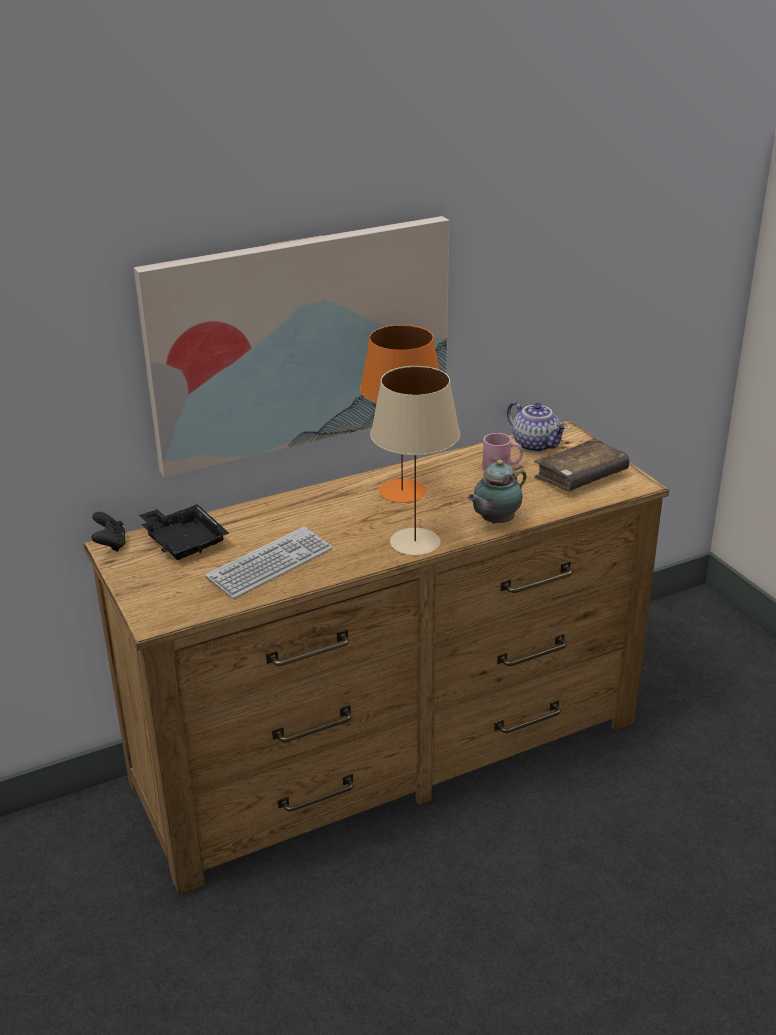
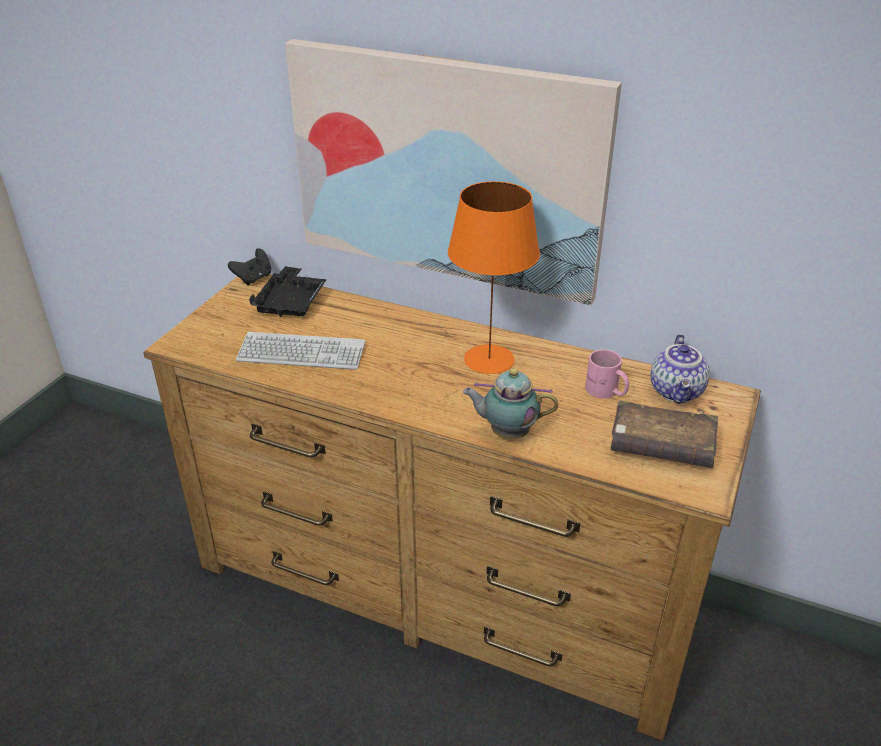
camera: 50 degrees right, 5 degrees up
beige table lamp [370,366,460,556] -> none

